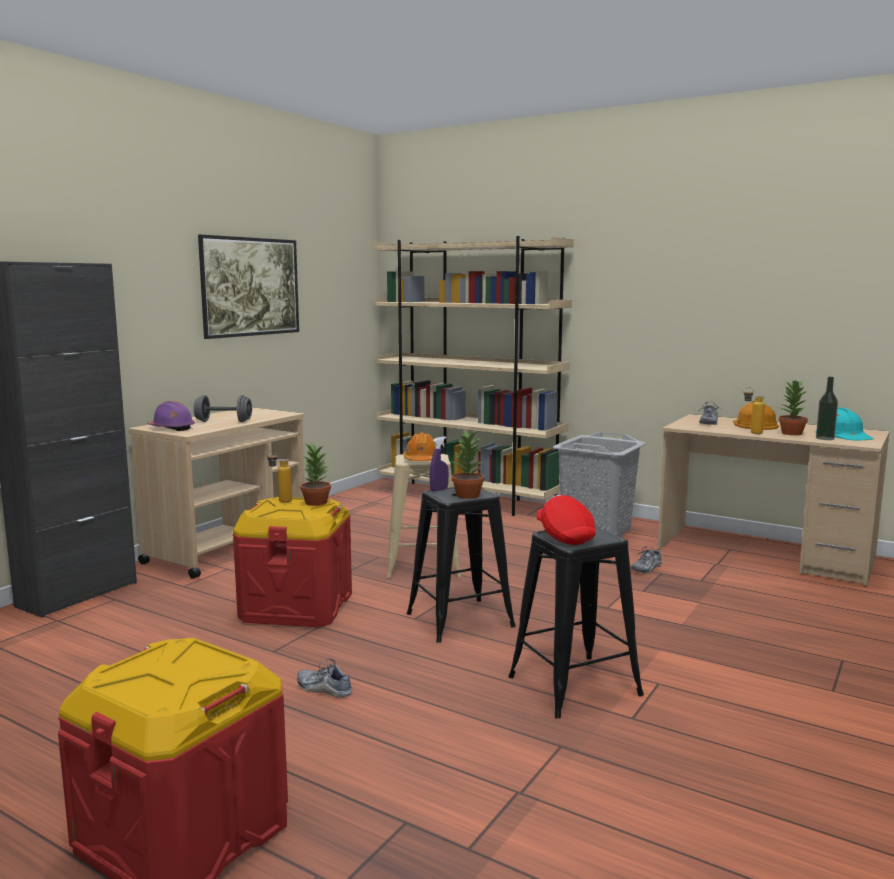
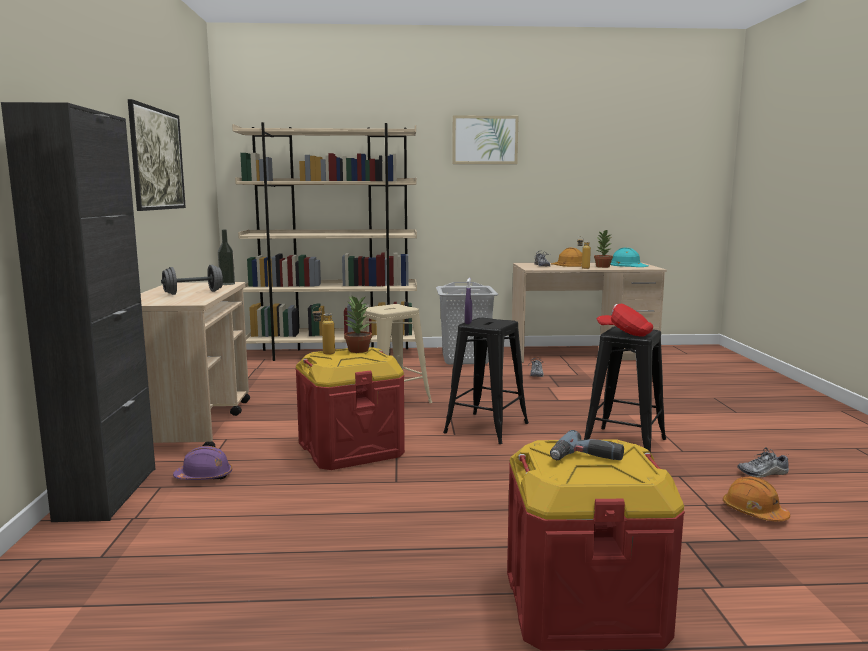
camera: 35 degrees left, 0 degrees up
purple hard hat [147,401,195,431] -> purple hard hat moved to [173,446,232,480]
shoe [297,658,352,697] -> shoe moved to [737,447,789,478]
orange hard hat [403,432,436,461] -> orange hard hat moved to [723,477,790,522]
potted plant [452,430,484,499] -> none
bottle [816,377,838,440] -> bottle moved to [218,230,235,285]
none -> picture [452,115,518,164]
none -> power drill [550,430,624,460]

